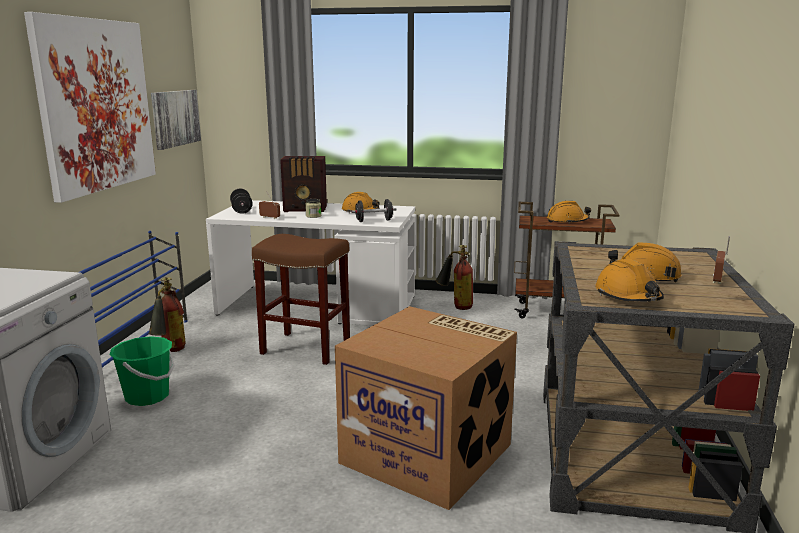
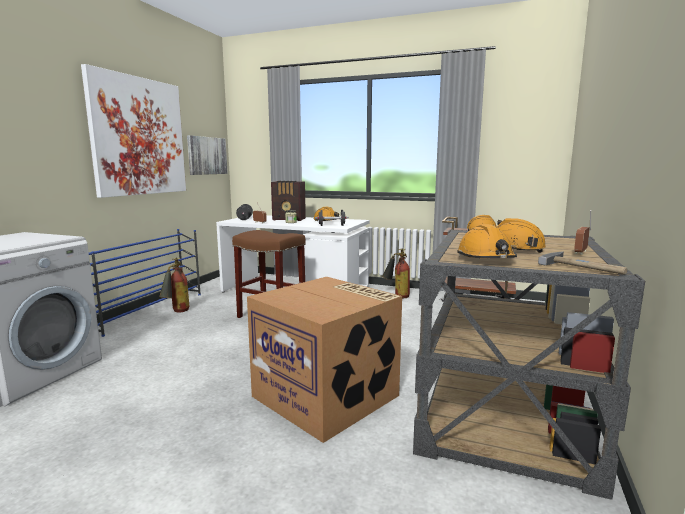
camera: 10 degrees right, 5 degrees down
green bucket [110,336,175,406] -> none
none -> hammer [538,252,628,275]

